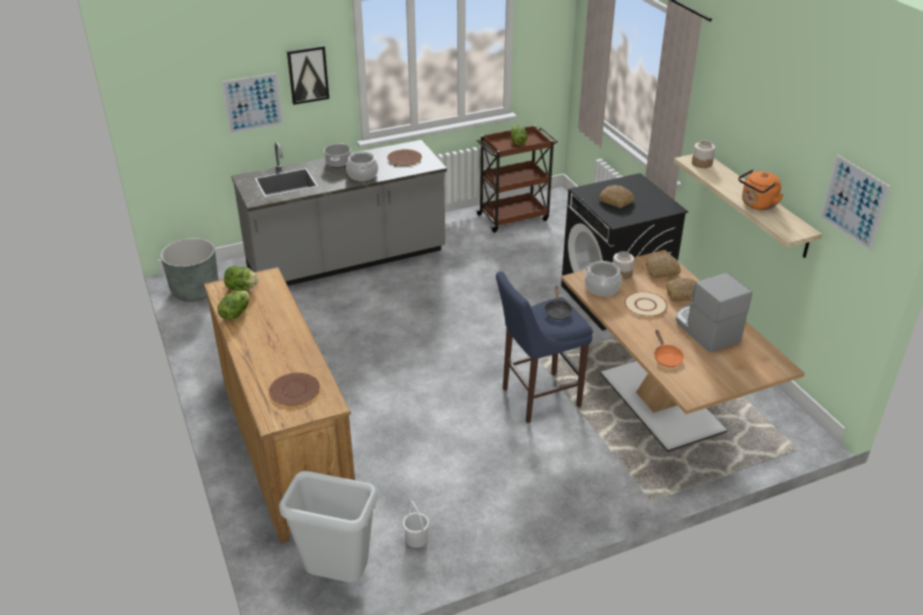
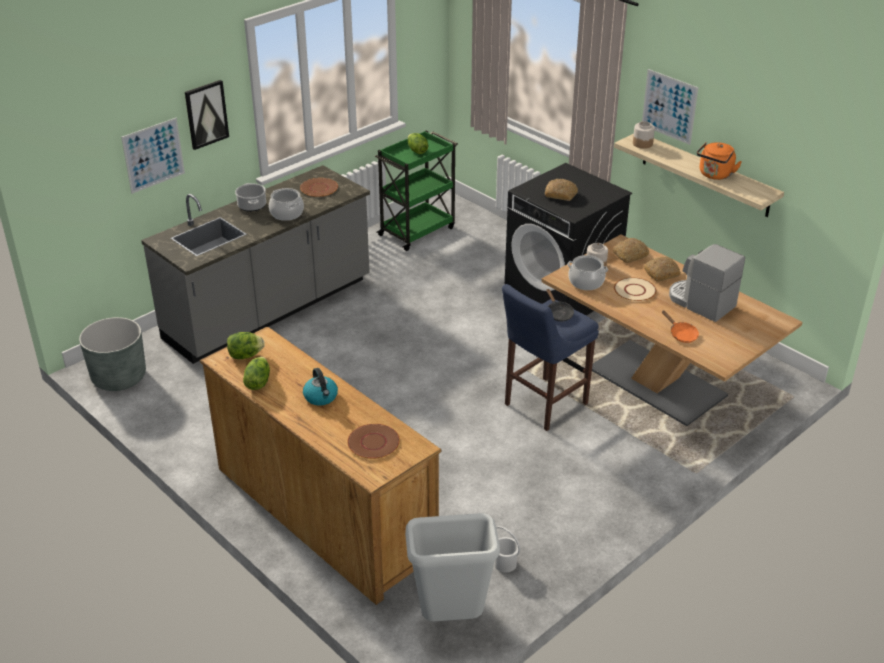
camera: 20 degrees left, 0 degrees up
brown cart [475,125,558,233] -> green cart [375,130,458,251]
picture [820,154,891,251] -> picture moved to [642,69,699,145]
none -> kettle [303,368,338,406]

